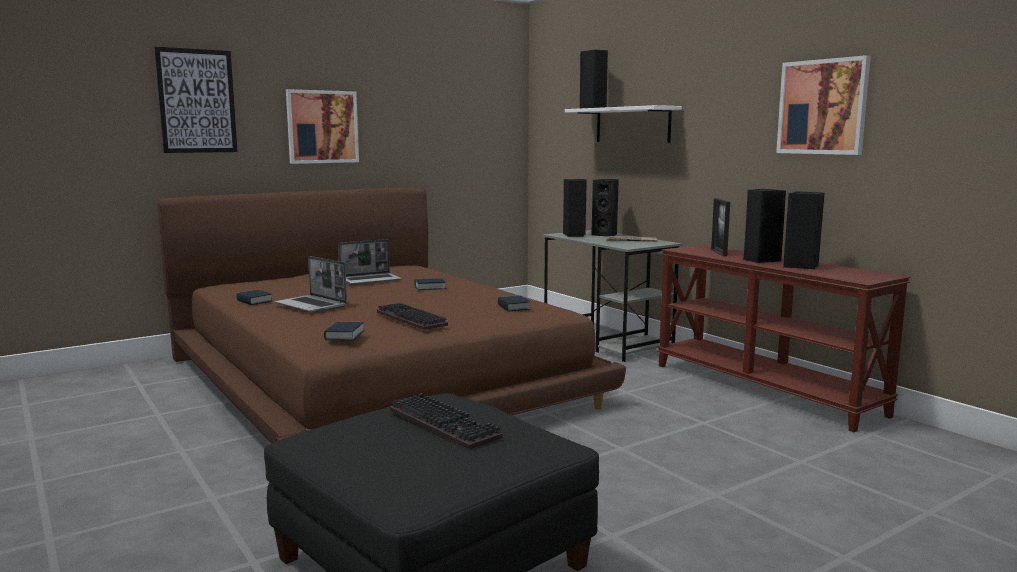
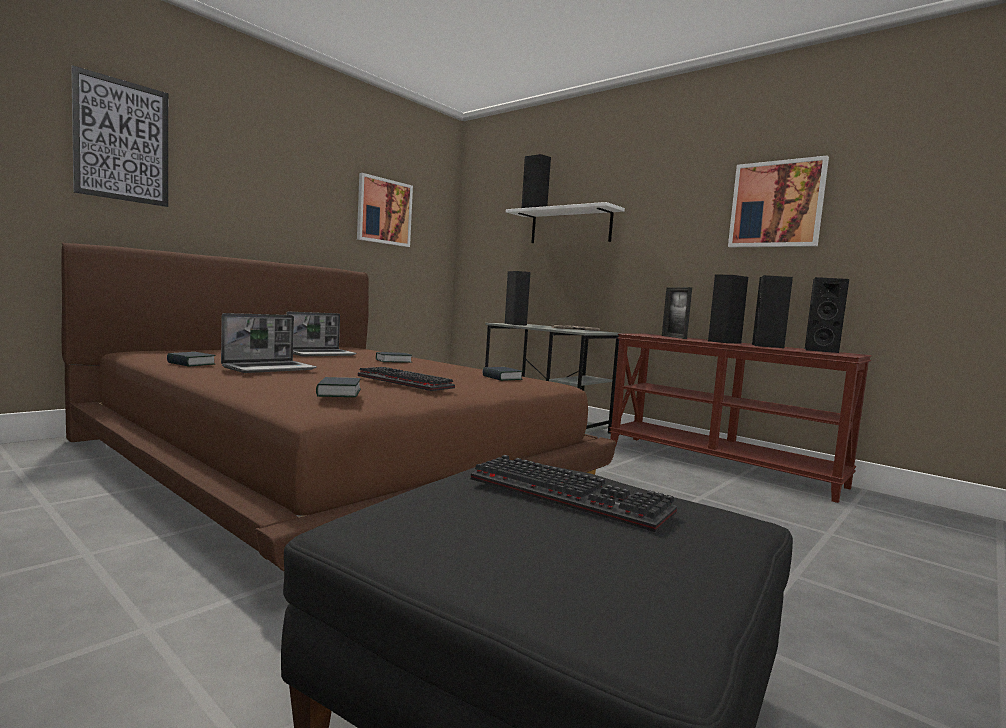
camera: 15 degrees left, 5 degrees down
laptop [275,256,347,312] -> laptop turned 75 degrees counterclockwise [221,313,317,373]
picture [286,89,359,164] -> picture moved to [357,173,413,247]
black speaker [591,179,619,236] -> black speaker moved to [805,277,849,353]

